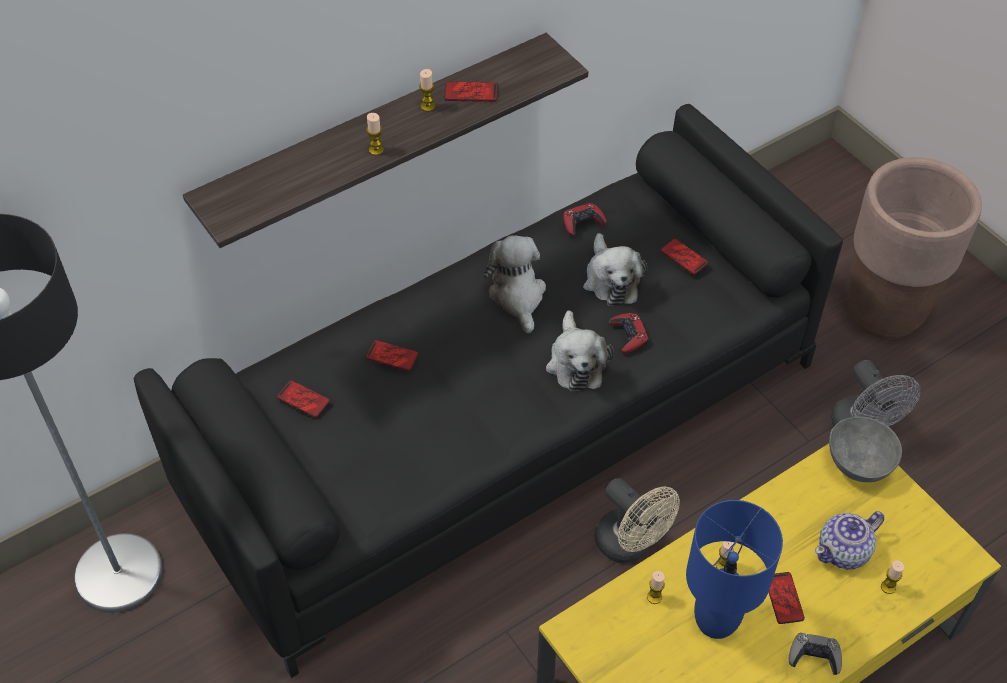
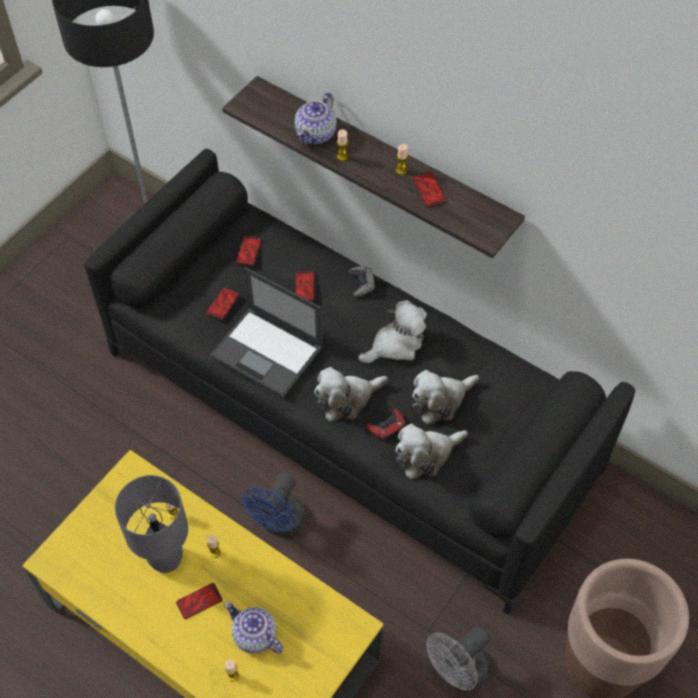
camera: 70 degrees right, 5 degrees up
red game controller [563,203,607,236] -> none
beige fan [594,478,680,563] -> blue fan [242,472,305,537]
phone [660,239,709,275] -> phone moved to [206,287,239,321]
blue table lamp [686,500,783,639] -> grey table lamp [115,475,188,573]
grey game controller [789,633,842,675] -> grey game controller moved to [349,266,375,297]
grey bowl [829,417,902,482] -> none
none -> laptop [210,267,323,398]
none -> teapot [294,92,337,145]
none -> plush toy [396,424,468,479]

